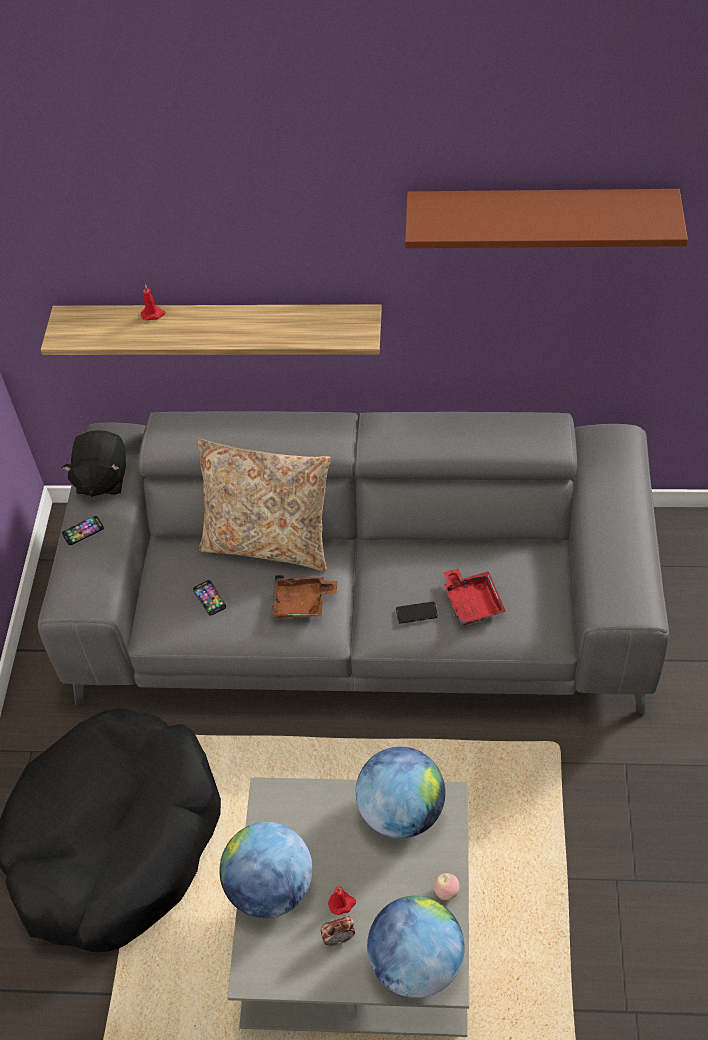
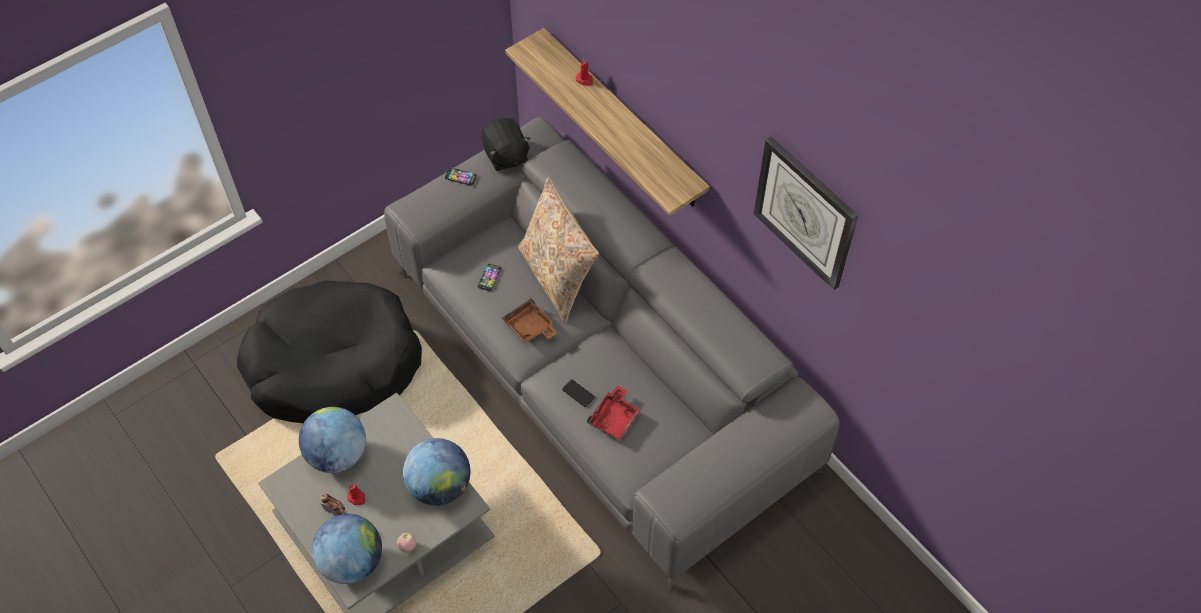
camera: 45 degrees right, 5 degrees up
black plush toy [62,430,126,497] -> black plush toy turned 75 degrees counterclockwise [481,118,531,171]
brown shelf [405,189,688,248] -> wall clock [754,136,858,290]

